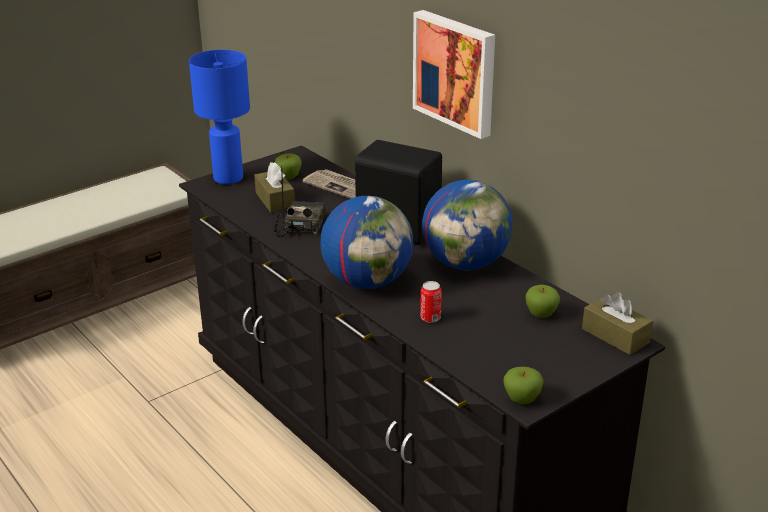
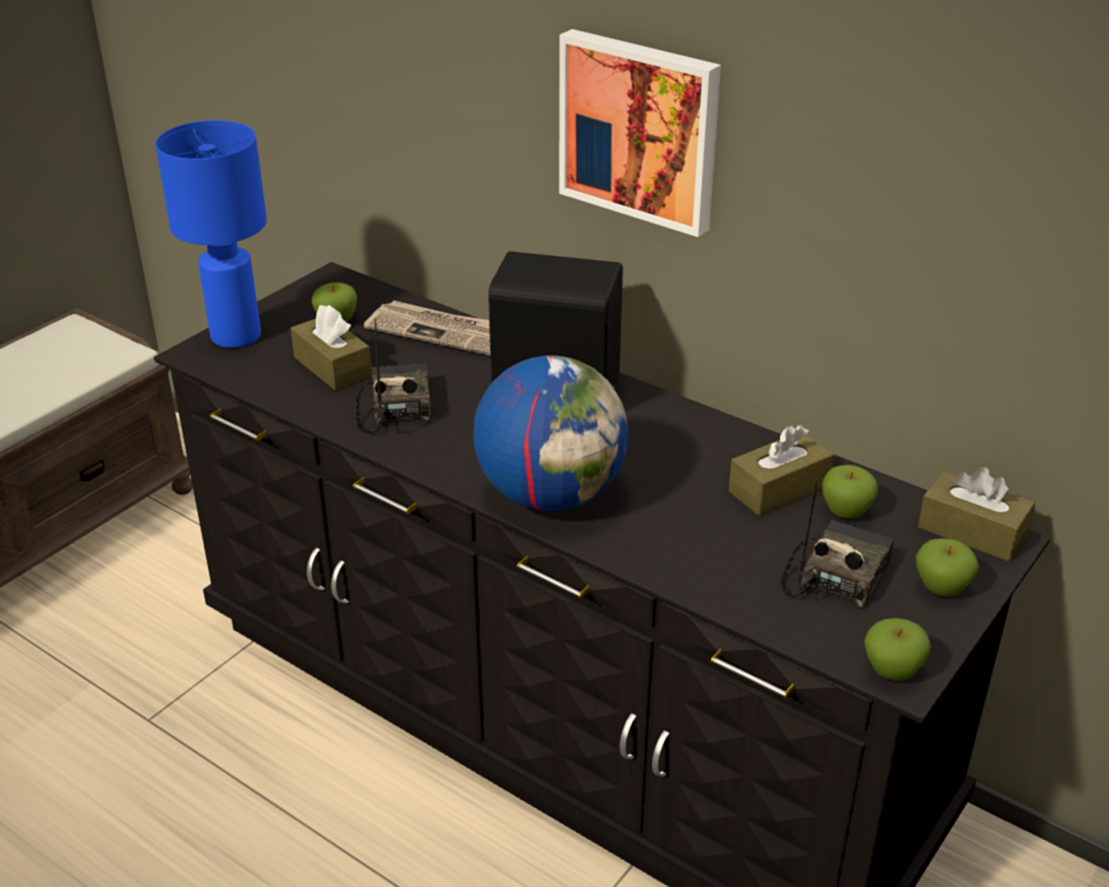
camera: 15 degrees left, 5 degrees up
can [420,281,442,323] -> none
globe [422,180,513,270] -> none
none -> brown tissue box [729,425,834,516]
none -> radio [781,478,894,608]
none -> apple [916,538,979,596]

